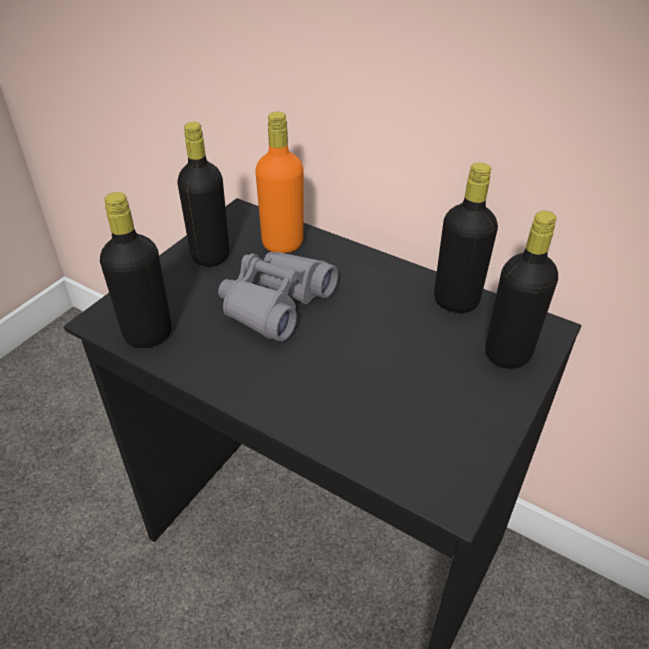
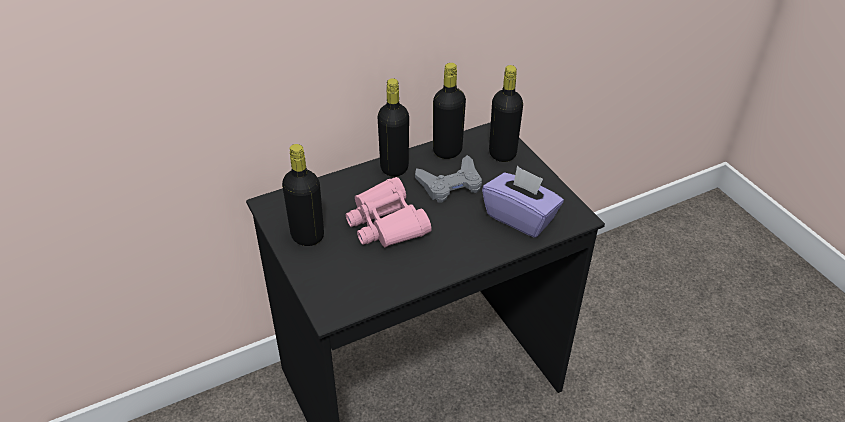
camera: 60 degrees left, 0 degrees up
black bottle [100,192,172,348] -> black bottle moved to [378,78,409,177]
grey binoculars [218,252,338,342] -> pink binoculars [346,177,431,247]
orange bottle [255,112,304,253] -> none
none -> grey game controller [415,155,482,203]
none -> purple tissue box [482,166,564,238]

